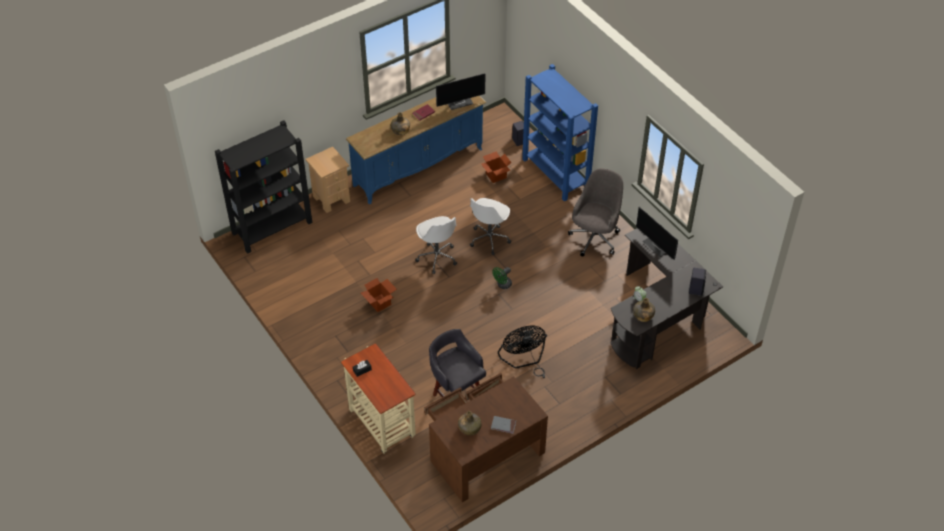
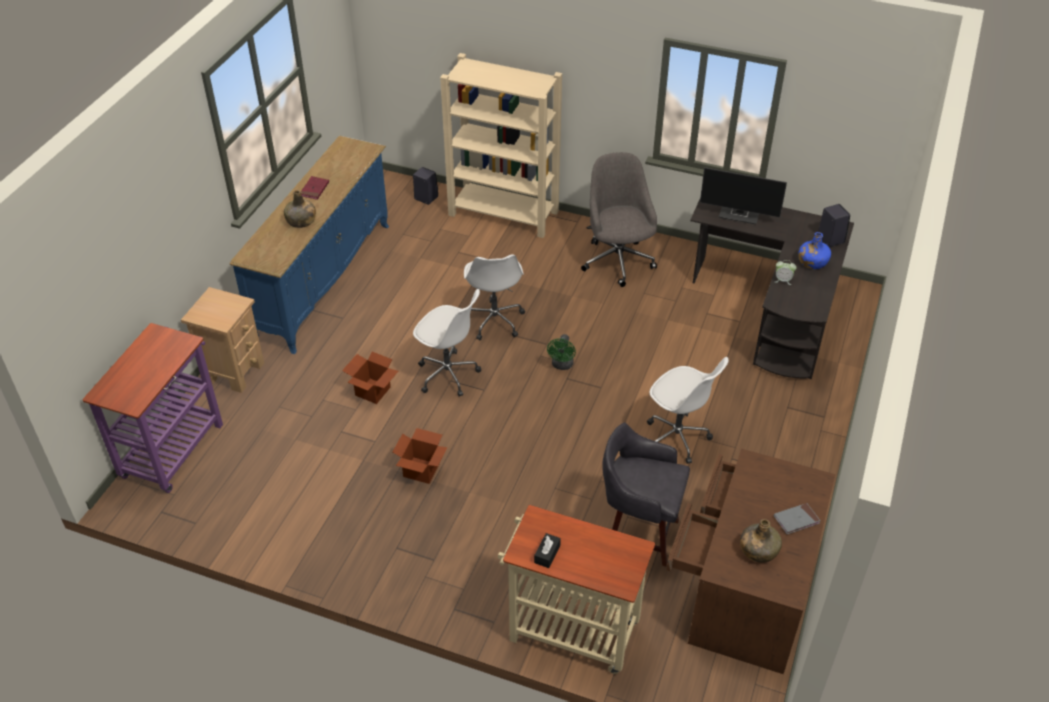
camera: 35 degrees left, 5 degrees down
black bookcase [215,120,312,254] -> purple cart [83,323,223,493]
monitor [436,73,485,110] -> none
cardboard box [481,151,511,183] -> cardboard box moved to [342,352,398,404]
black fan [498,326,547,378] -> white office chair [647,357,729,464]
blue bookcase [522,64,598,201] -> beige bookcase [440,53,562,238]
green bottle [633,298,655,322] -> none
none -> blue bottle [798,232,831,269]

